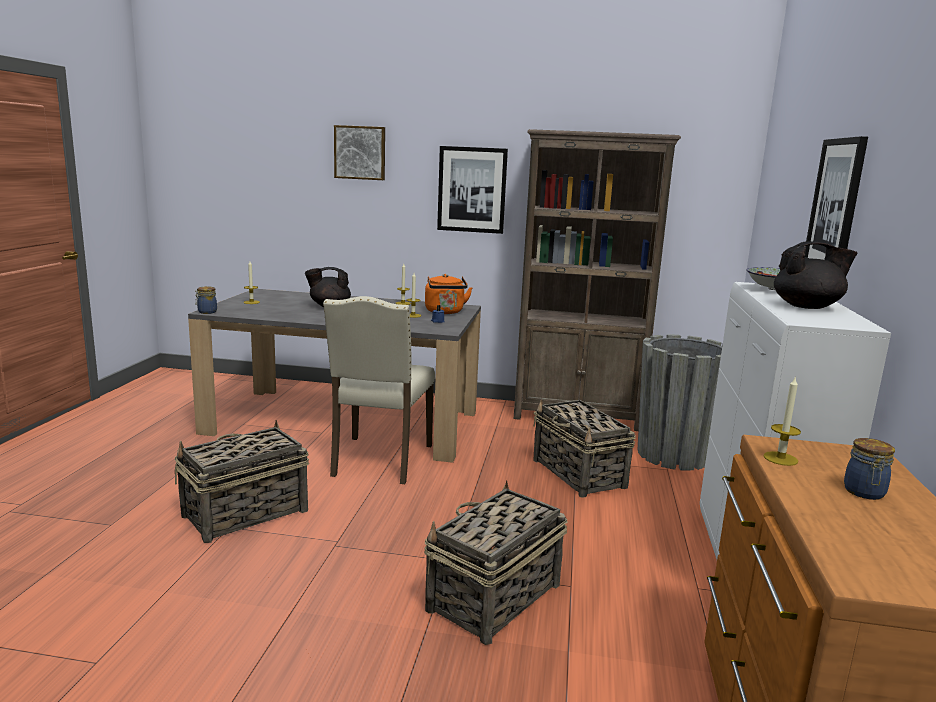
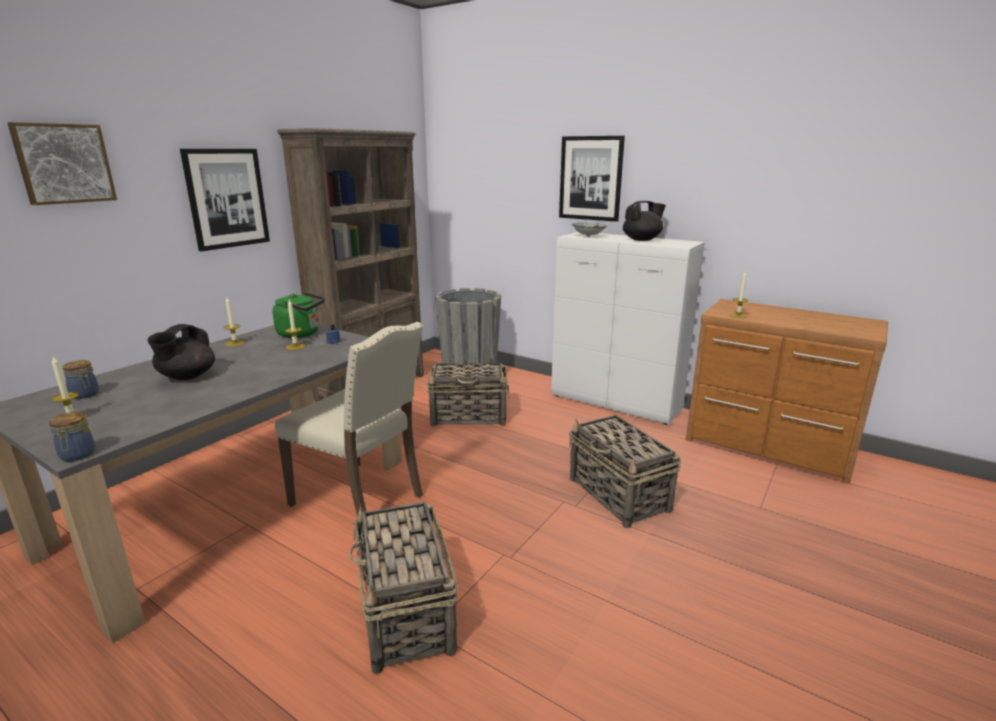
camera: 65 degrees left, 5 degrees up
orange kettle [425,274,473,314] -> green kettle [272,292,325,338]
black teapot [774,241,857,309] -> black teapot turned 45 degrees clockwise [623,201,666,241]
jar [844,438,895,500] -> jar moved to [62,360,99,399]

